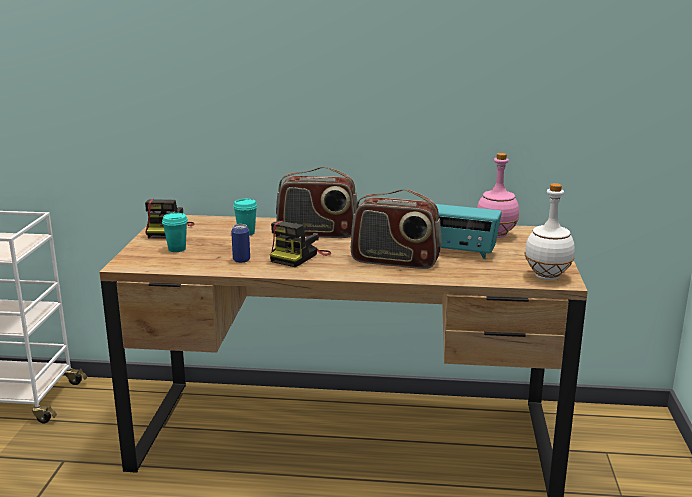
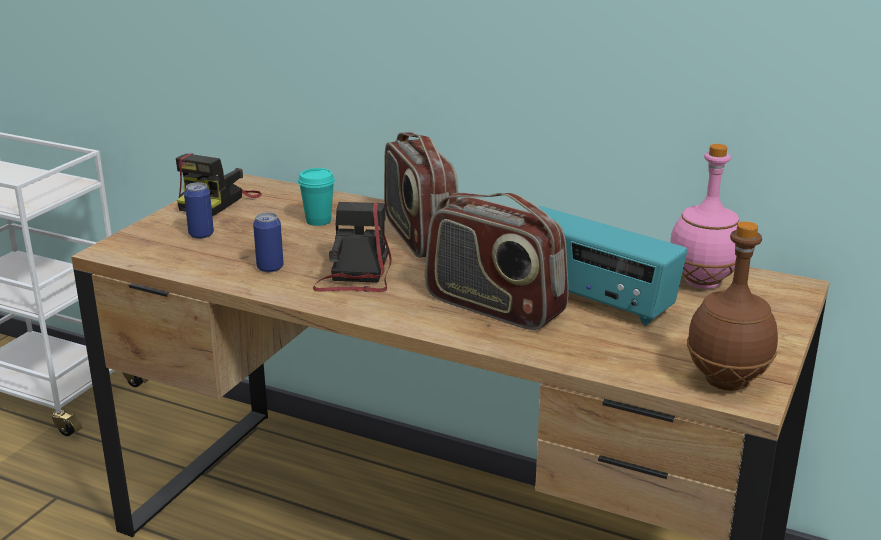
camera: 20 degrees right, 5 degrees up
turquoise cup [162,213,188,252] -> can [184,182,214,239]
camera [270,221,331,267] -> camera turned 135 degrees clockwise [313,202,392,292]
radio [276,167,357,238] -> radio turned 45 degrees clockwise [384,132,459,258]
white bottle [525,183,575,280] -> brown bottle [687,221,778,391]

